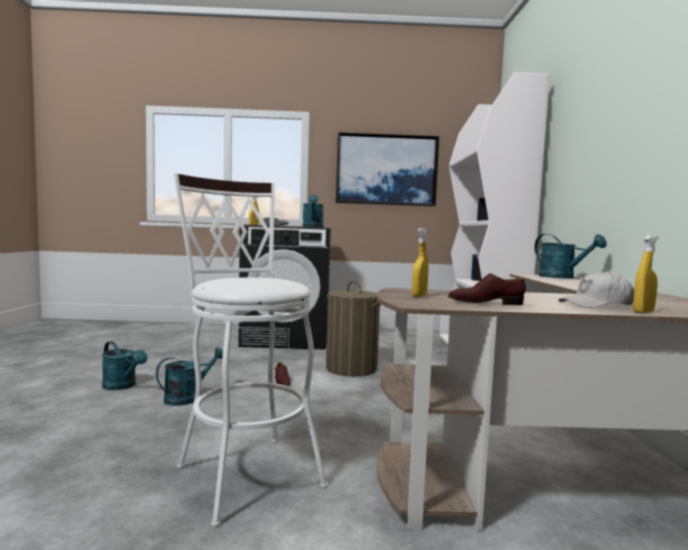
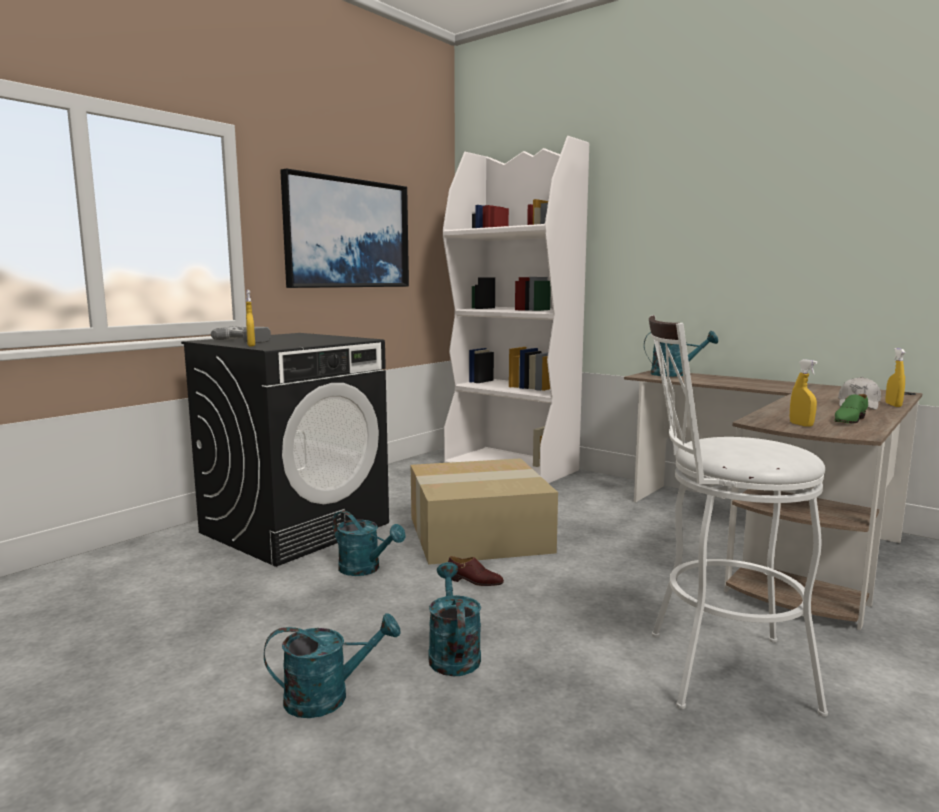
camera: 50 degrees left, 5 degrees up
turquoise watering can [302,195,324,228] -> turquoise watering can moved to [333,510,405,576]
laundry basket [326,281,382,376] -> cardboard box [411,458,558,565]
brown shoe [448,273,526,305] -> green shoe [835,394,868,424]

